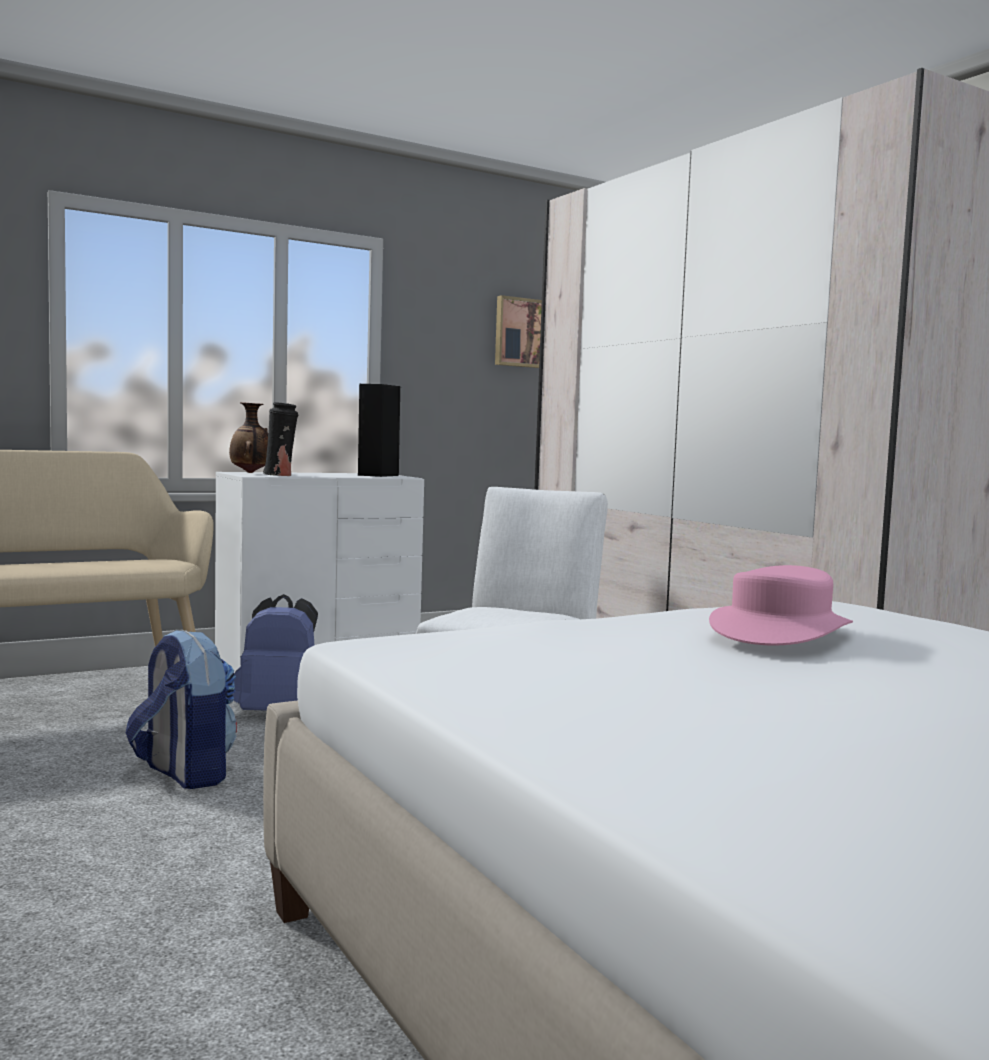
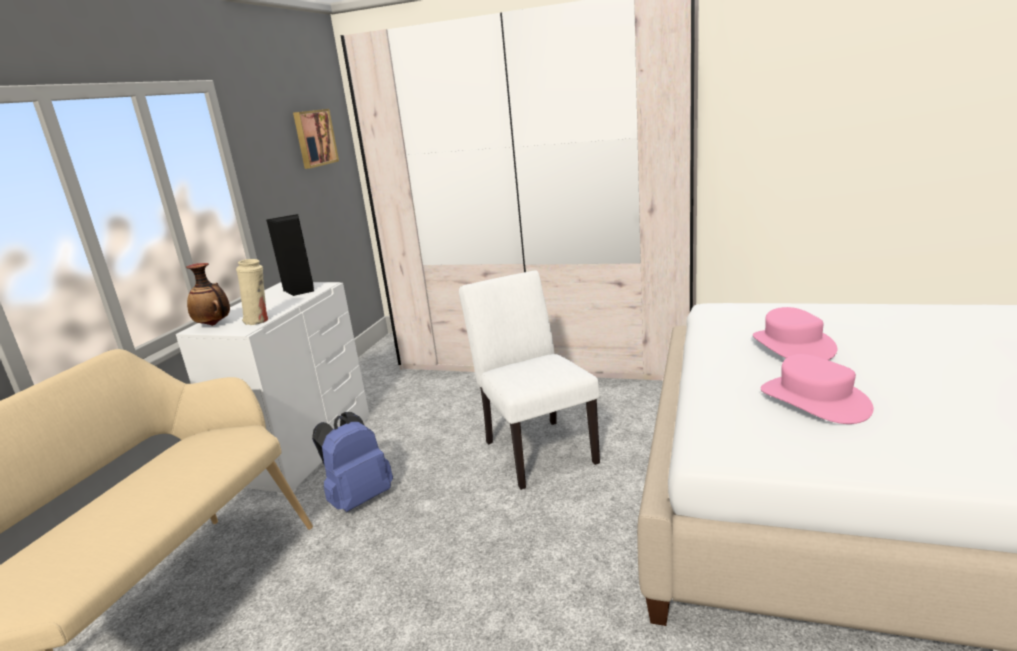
camera: 40 degrees left, 15 degrees up
backpack [126,629,237,789] -> none
black vase [263,402,298,476] -> beige vase [236,259,268,325]
none -> pink hat [761,354,874,424]

